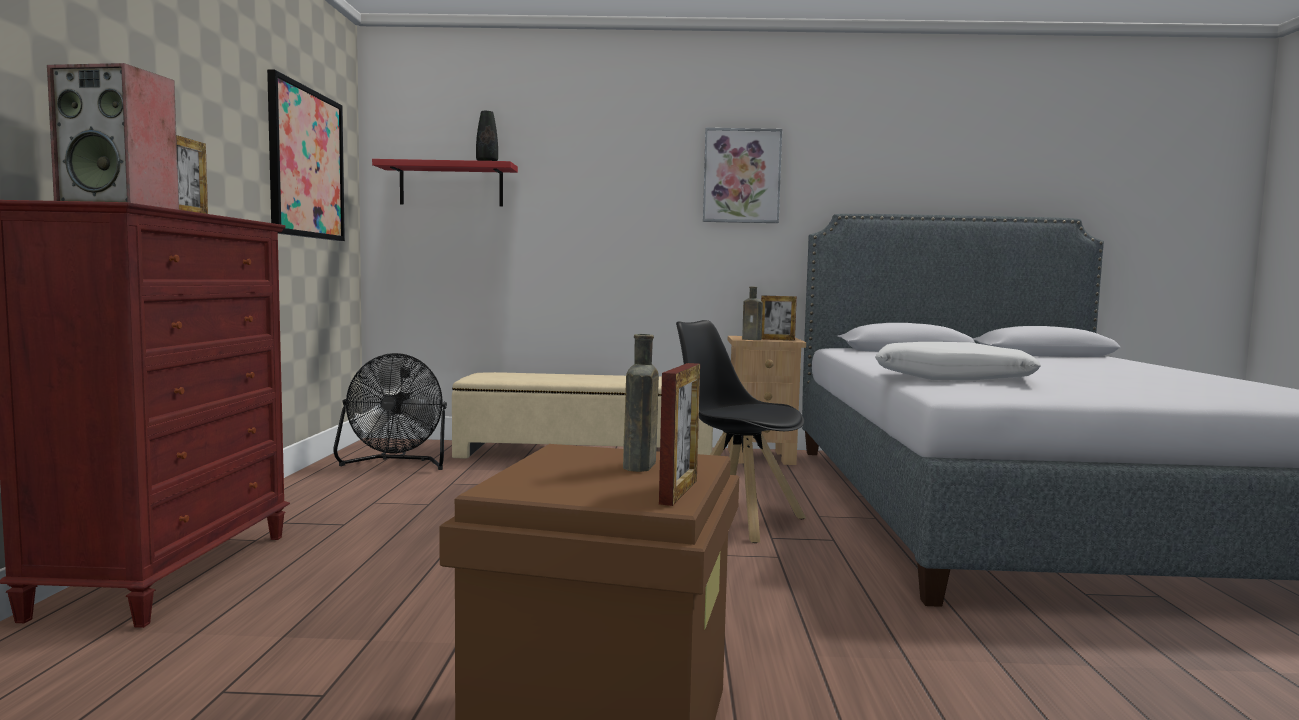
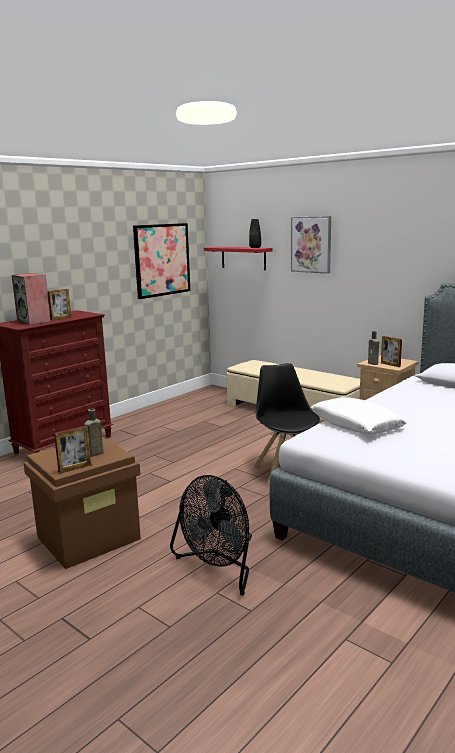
camera: 40 degrees right, 10 degrees up
black fan [333,353,447,470] -> black fan moved to [170,475,252,595]
picture [703,128,782,223] -> picture moved to [291,216,331,274]

